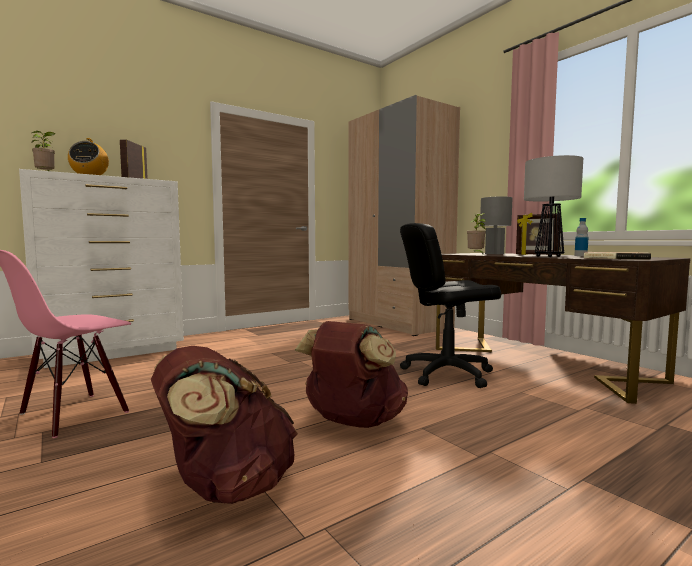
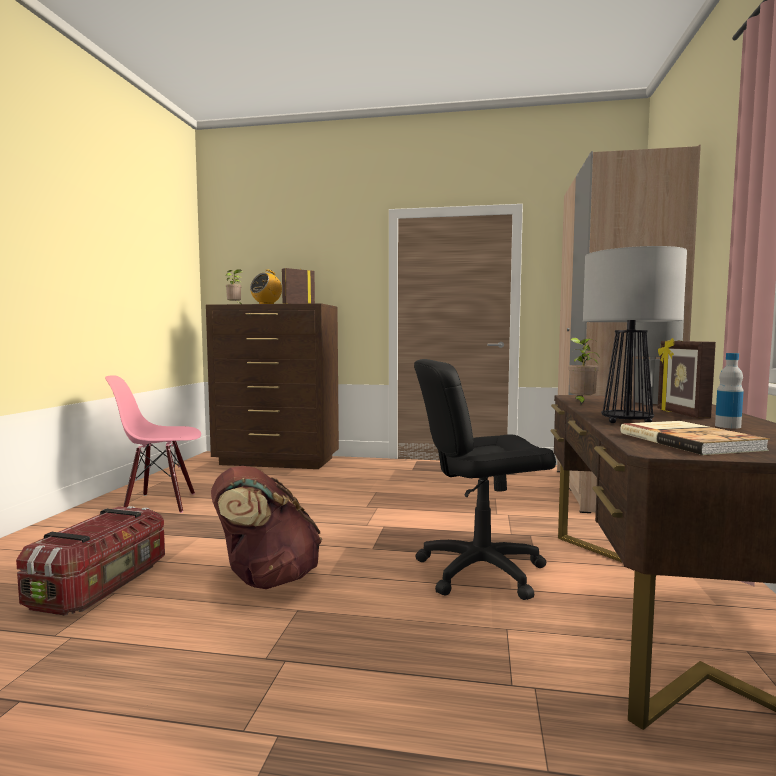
camera: 45 degrees right, 0 degrees up
white dresser [19,169,184,368] -> brown dresser [206,303,339,469]
brown backpack [151,346,298,504] -> storage box [16,506,165,616]
black office chair [400,223,501,388] -> black office chair turned 45 degrees counterclockwise [414,359,556,600]

